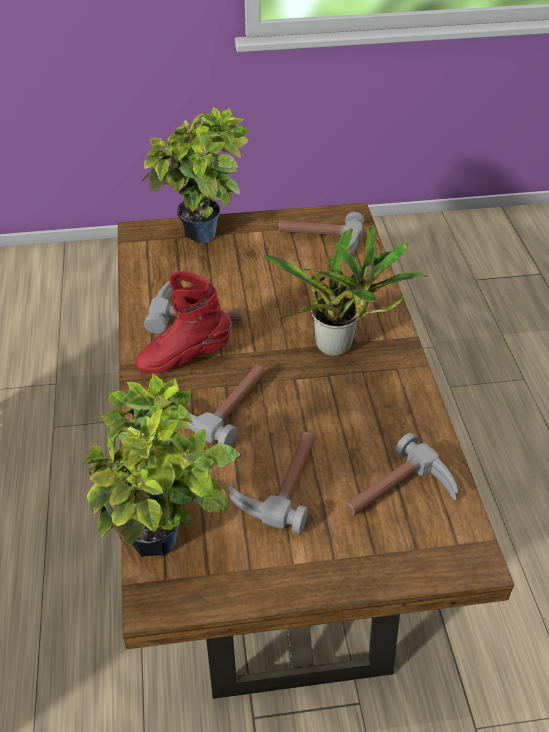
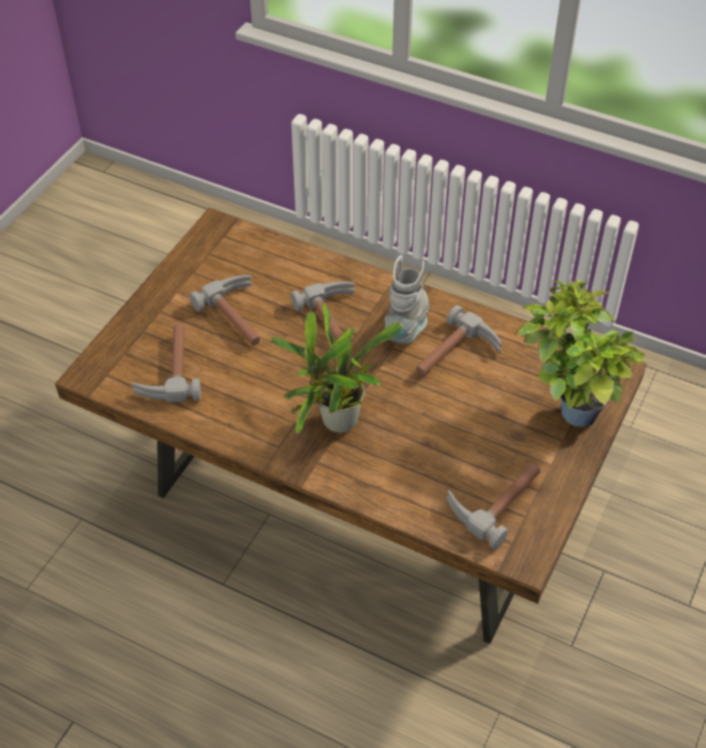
camera: 125 degrees right, 5 degrees up
potted plant [83,373,240,557] -> none
red boot [135,271,232,374] -> grey boot [385,255,429,344]

